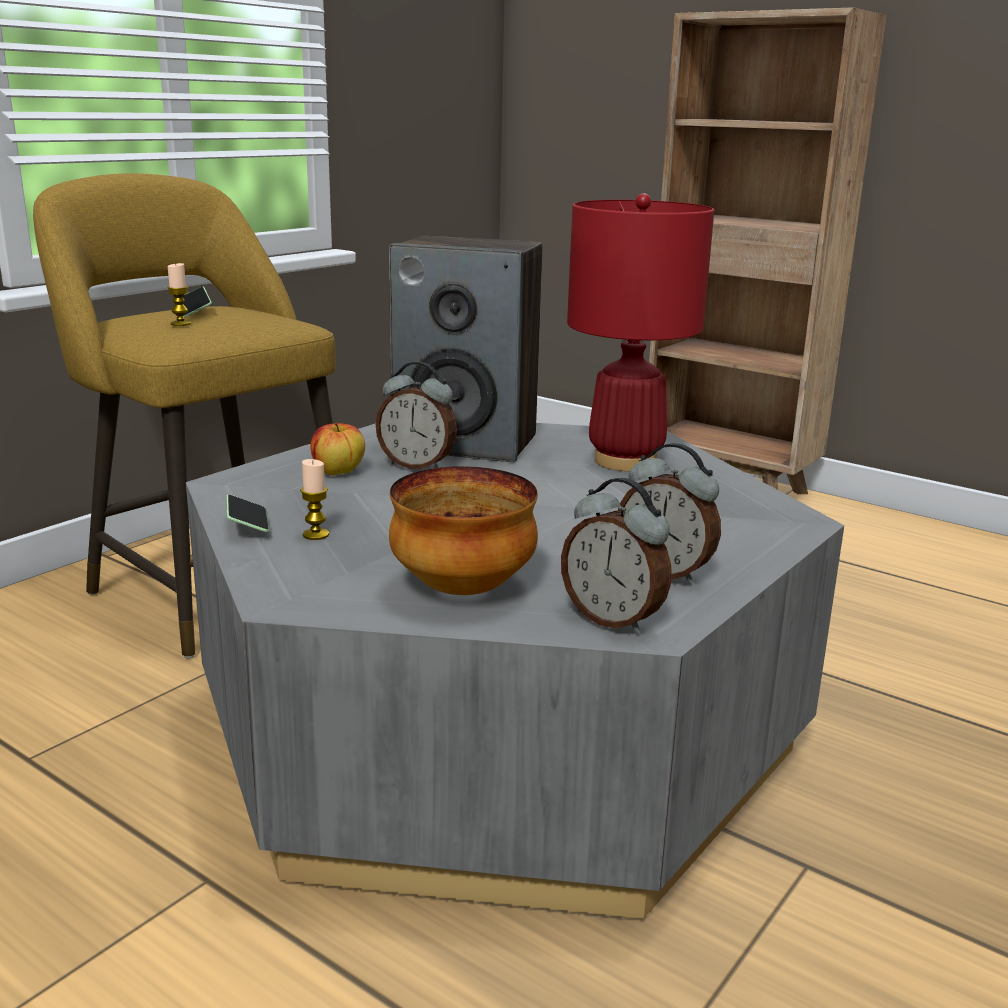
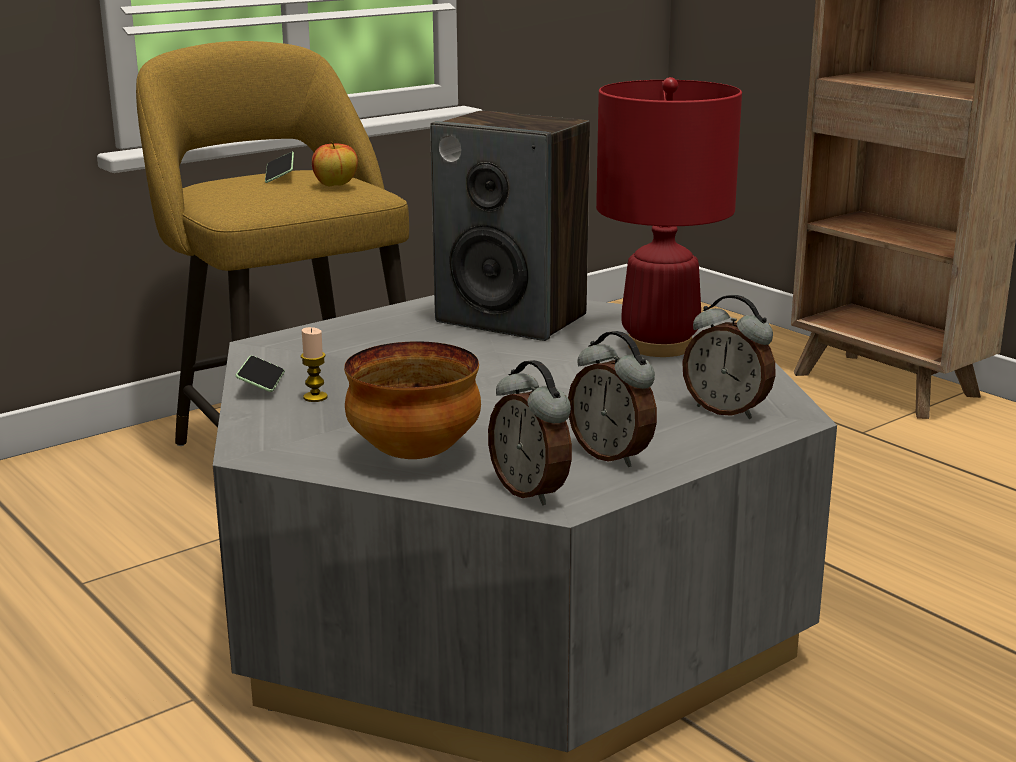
camera: 15 degrees right, 0 degrees up
candle [167,263,191,326] -> none
apple [310,423,365,475] -> apple moved to [312,141,358,186]
alarm clock [376,362,457,469] -> alarm clock moved to [682,295,776,419]

